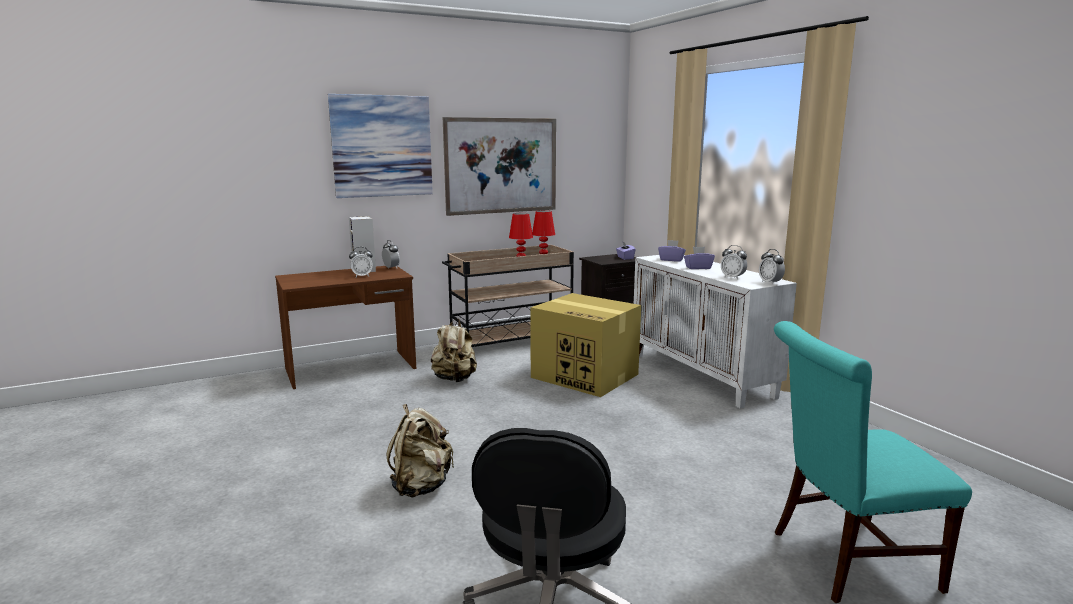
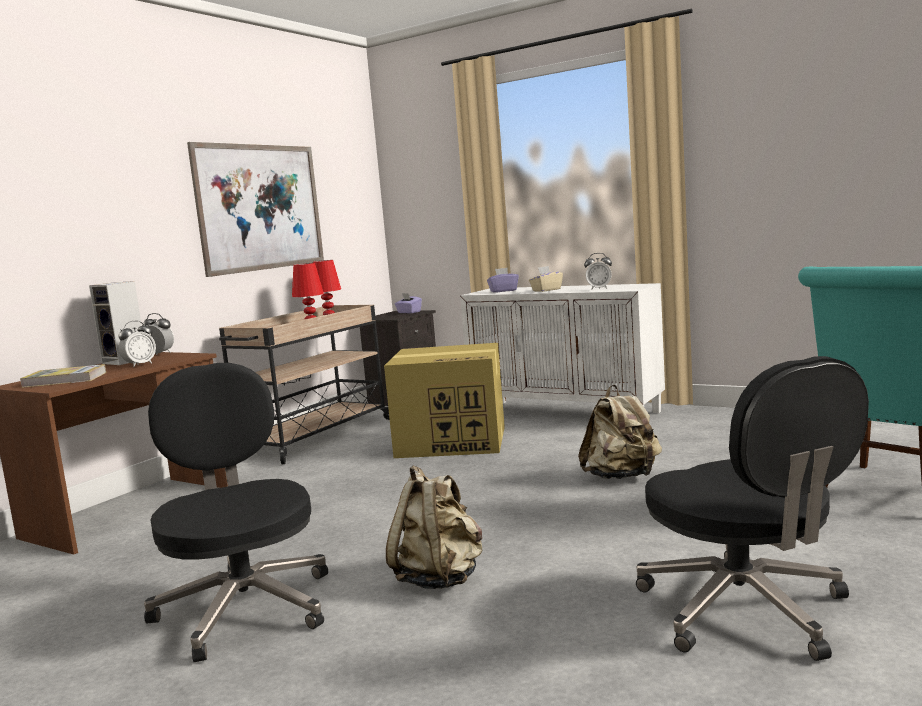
camera: 30 degrees left, 5 degrees down
picture [328,94,433,198] -> none
beige backpack [431,318,477,382] -> beige backpack moved to [578,385,662,479]
purple tissue box [684,247,715,269] -> beige tissue box [529,266,563,292]
alarm clock [759,249,785,285] -> none
none -> book [20,364,106,388]
none -> black office chair [144,363,328,662]

